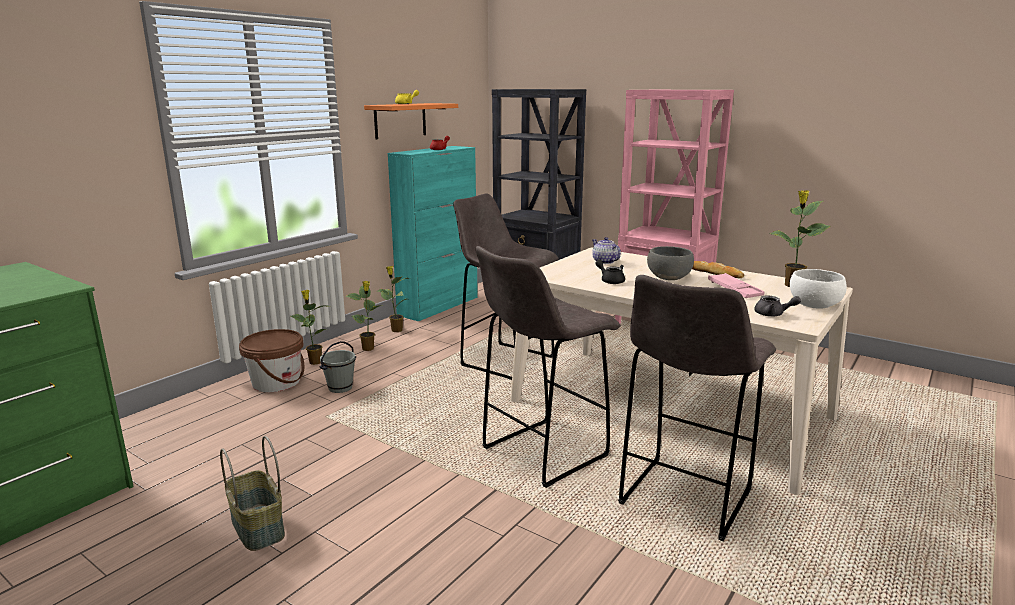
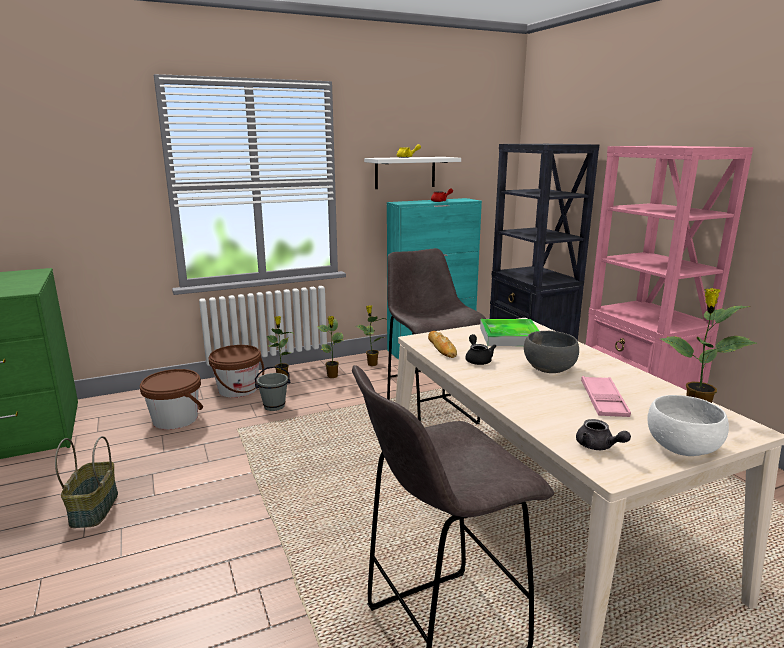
camera: 30 degrees right, 0 degrees up
orange shelf [364,103,458,139] -> white shelf [364,157,461,189]
grey stool [475,246,621,488] -> none
teapot [592,237,621,264] -> tray [480,319,539,346]
bread [692,261,744,278] -> bread moved to [428,331,457,358]
none -> brown bucket [140,369,203,430]

